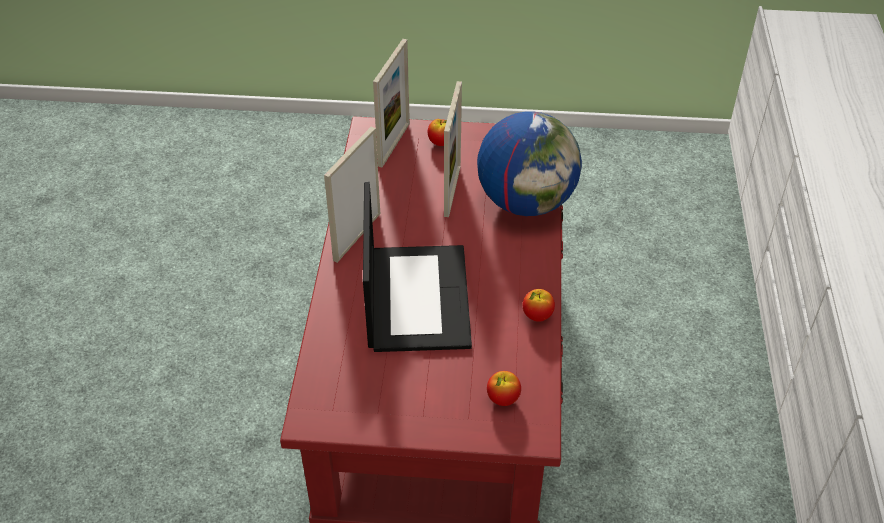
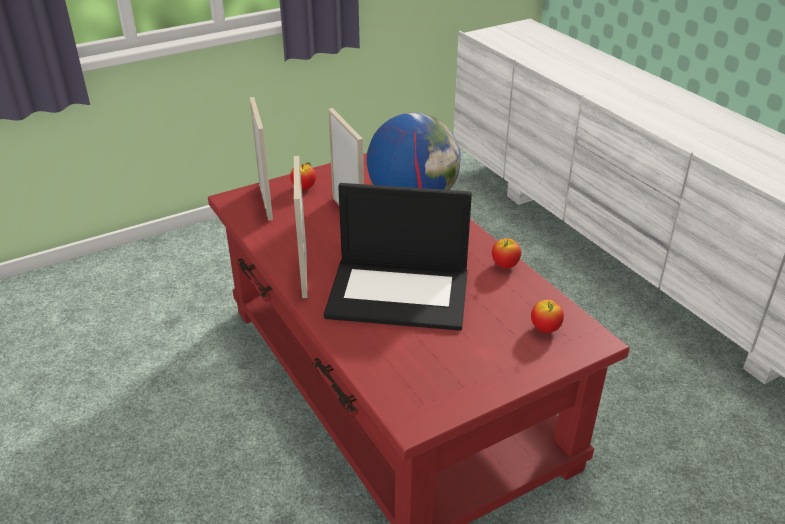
camera: 35 degrees left, 10 degrees down
laptop [363,182,472,352] -> laptop turned 135 degrees clockwise [324,183,472,331]

